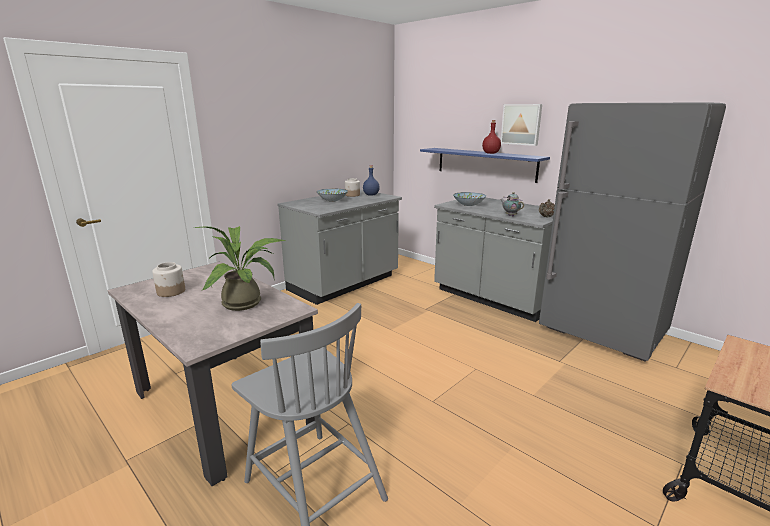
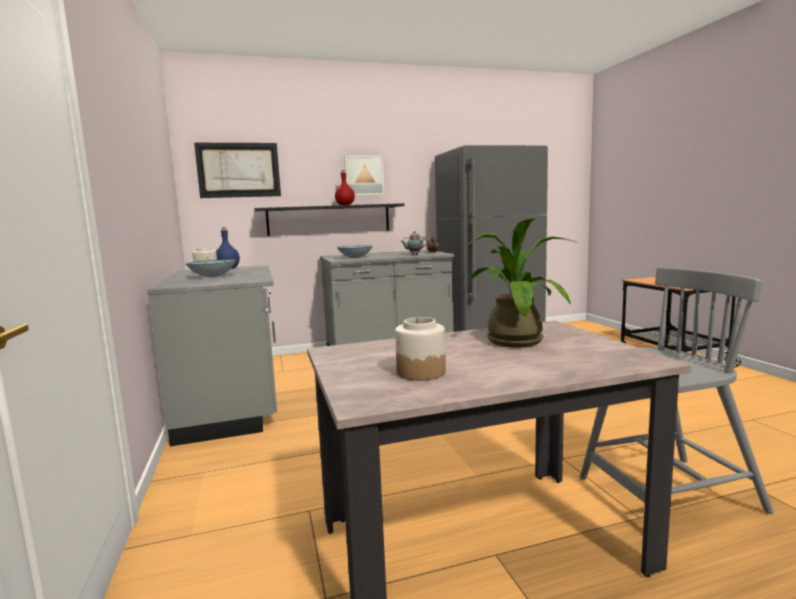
camera: 60 degrees left, 10 degrees down
blue shelf [420,148,550,183] -> black shelf [254,203,404,236]
none -> picture [194,143,281,198]

